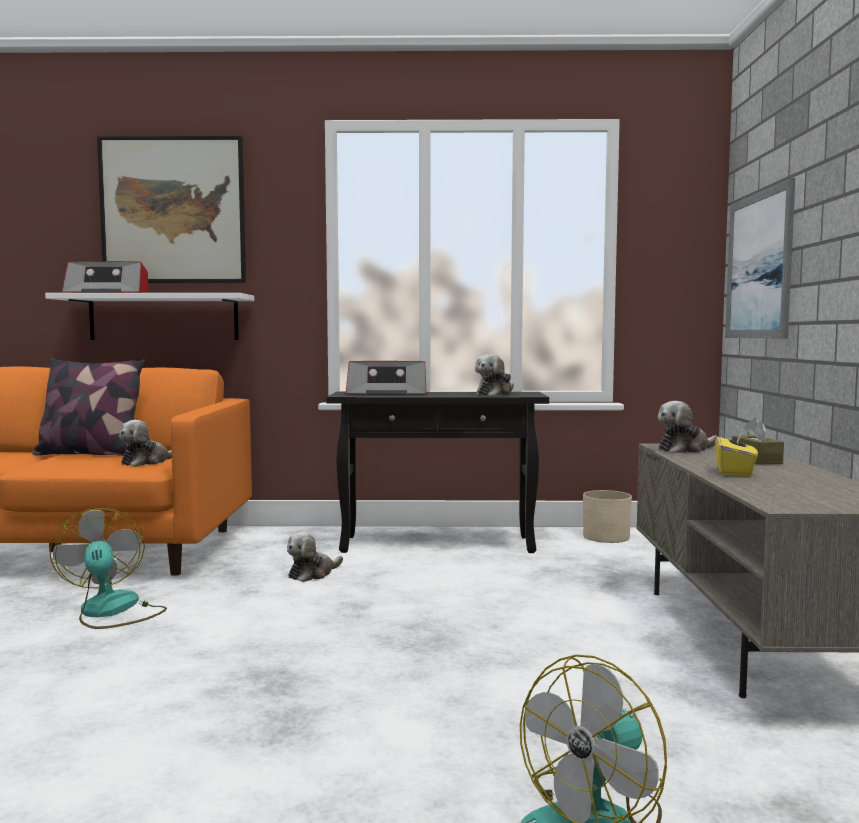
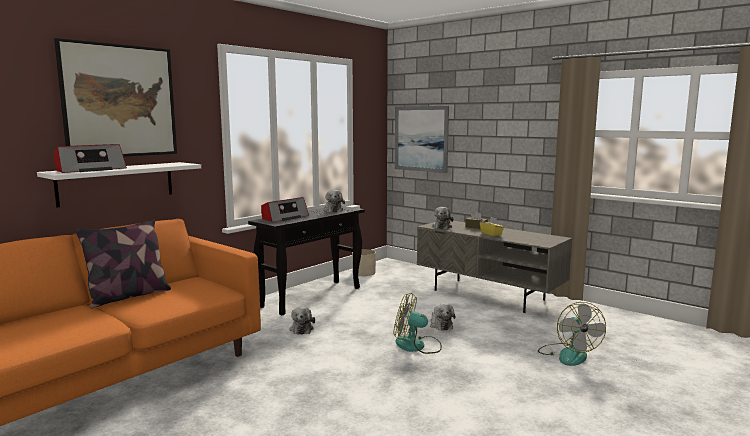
camera: 50 degrees left, 5 degrees up
fan [49,508,167,629] -> fan moved to [394,293,442,354]
plush toy [119,420,172,466] -> plush toy moved to [430,303,455,331]

